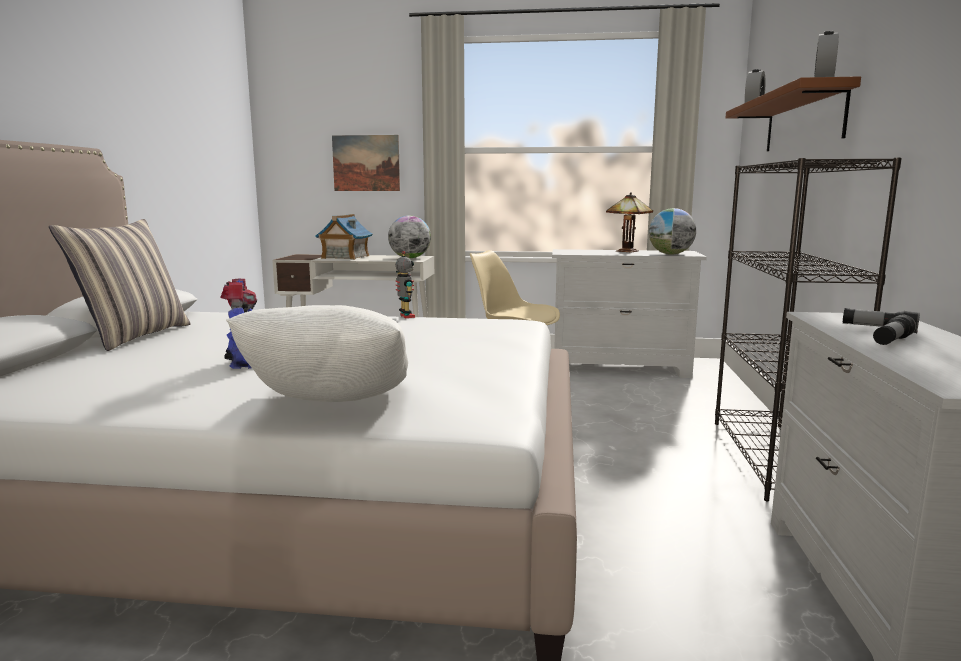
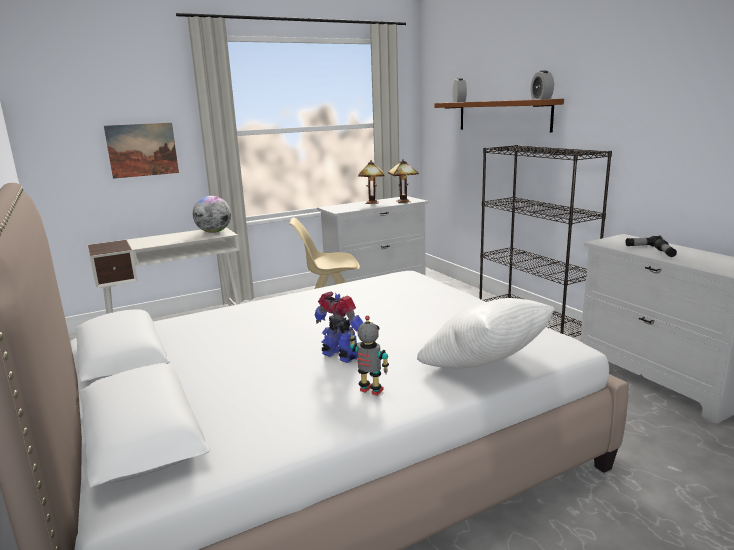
camera: 35 degrees left, 5 degrees up
pillow [49,219,191,351] -> none
toy house [315,214,372,260] -> none
toy robot [395,251,415,318] -> toy robot moved to [349,315,389,396]
globe [649,208,696,255] -> table lamp [388,159,419,203]

